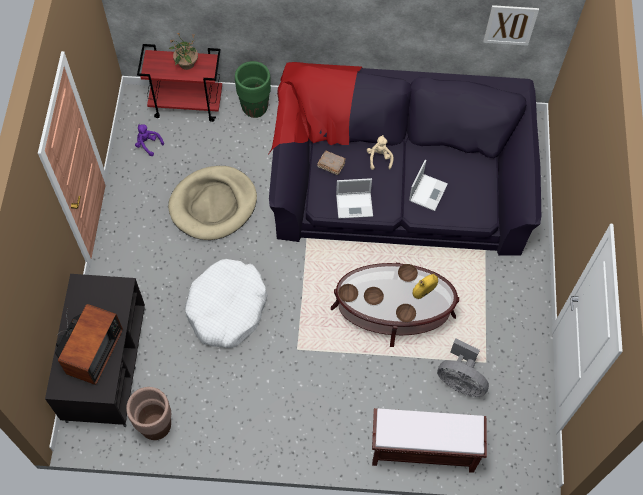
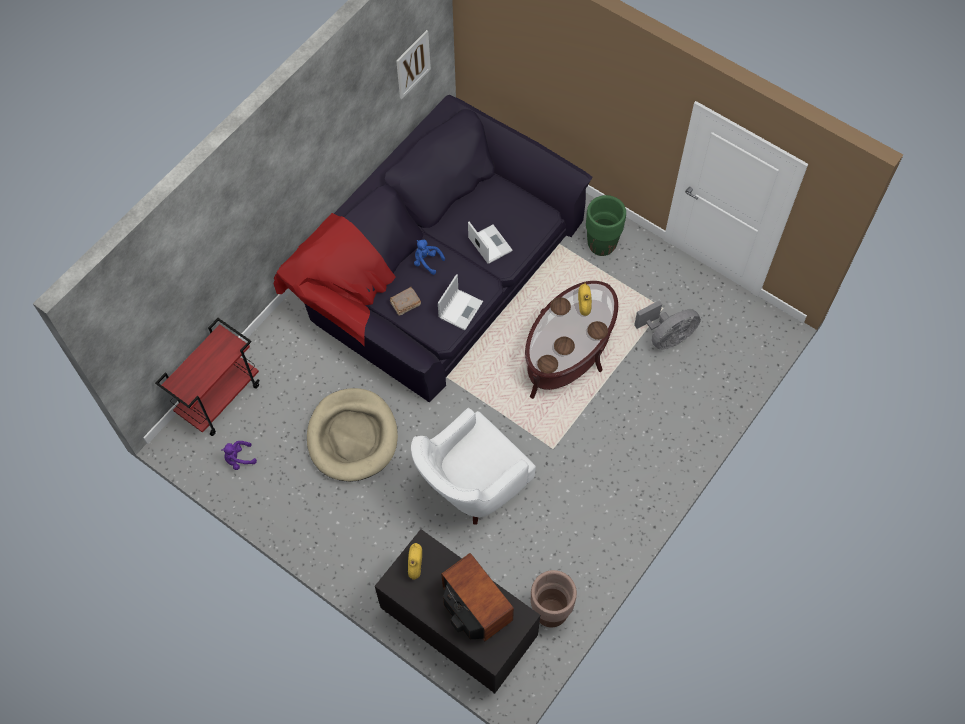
camera: 55 degrees left, 0 degrees up
potted plant [169,33,198,70] -> none
white dog bed [185,259,267,348] -> white armchair [411,408,536,525]
green planter [235,61,271,118] -> green planter moved to [586,195,626,256]
beige plush toy [367,135,394,170] -> blue plush toy [414,240,445,275]
brown bench [372,408,487,473] -> none
none -> yellow vase [408,543,422,579]

